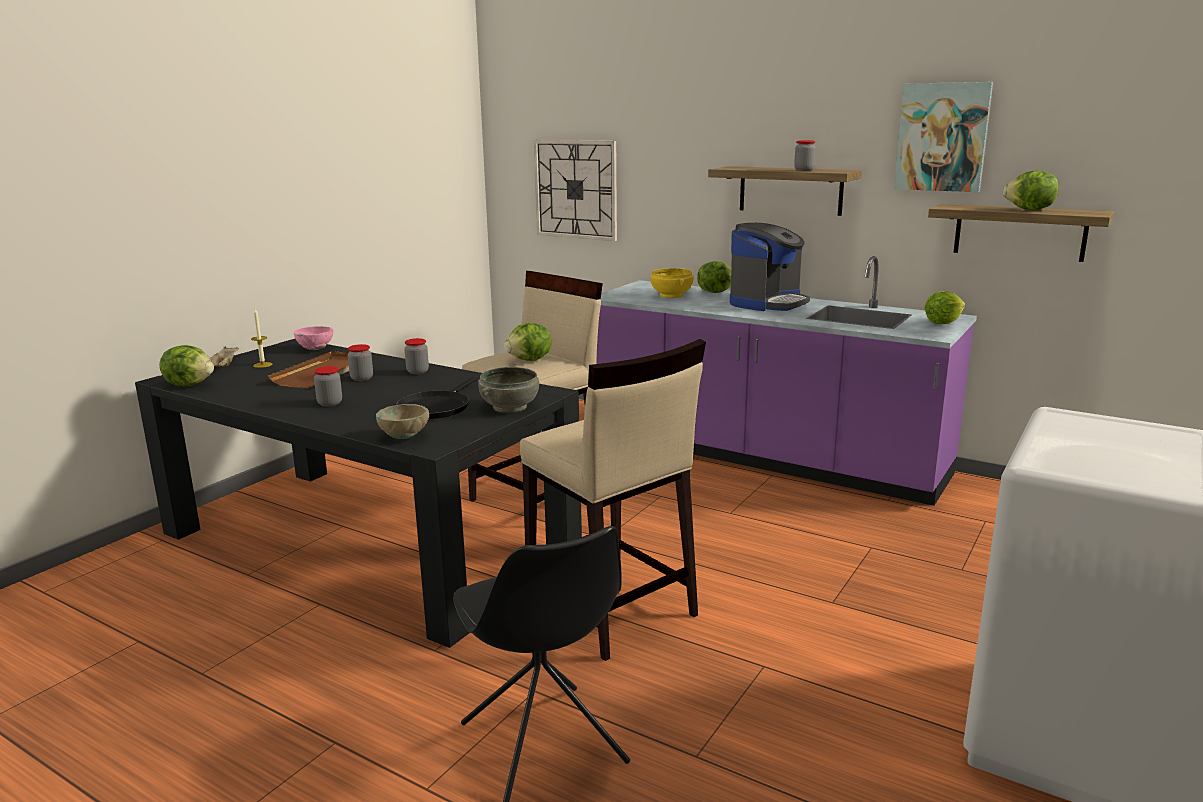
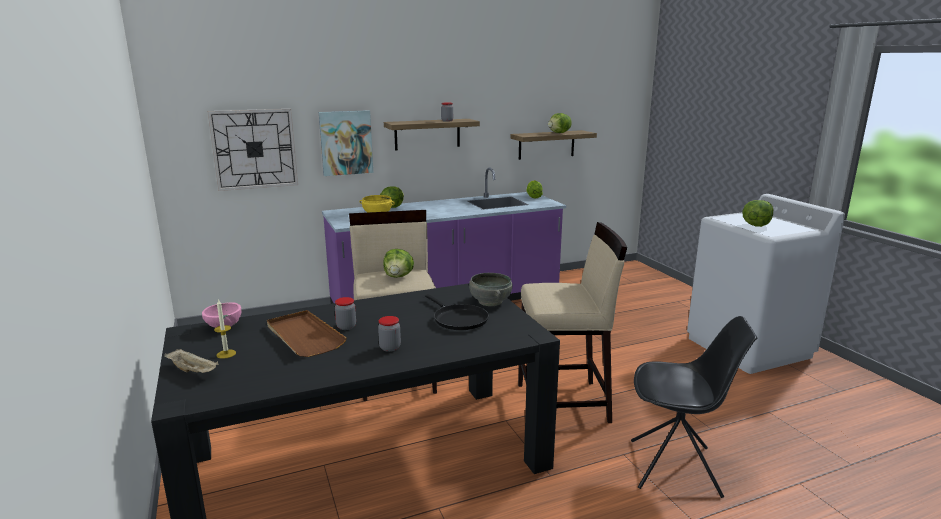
camera: 55 degrees left, 0 degrees up
lettuce [159,345,214,387] -> lettuce moved to [742,200,773,227]
beige bowl [376,404,429,439] -> none
jar [404,338,429,374] -> none
coffee machine [730,223,810,311] -> none
picture [894,82,993,192] -> picture moved to [319,110,373,176]

